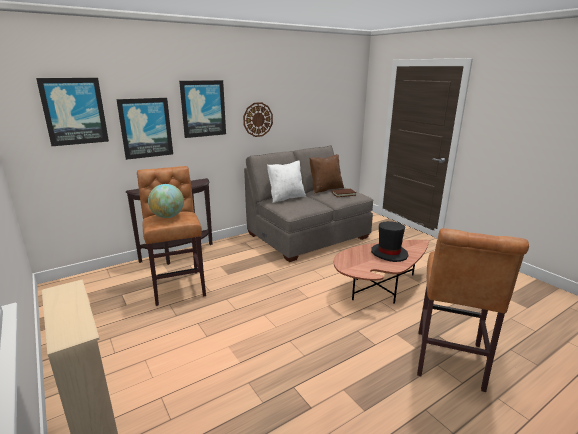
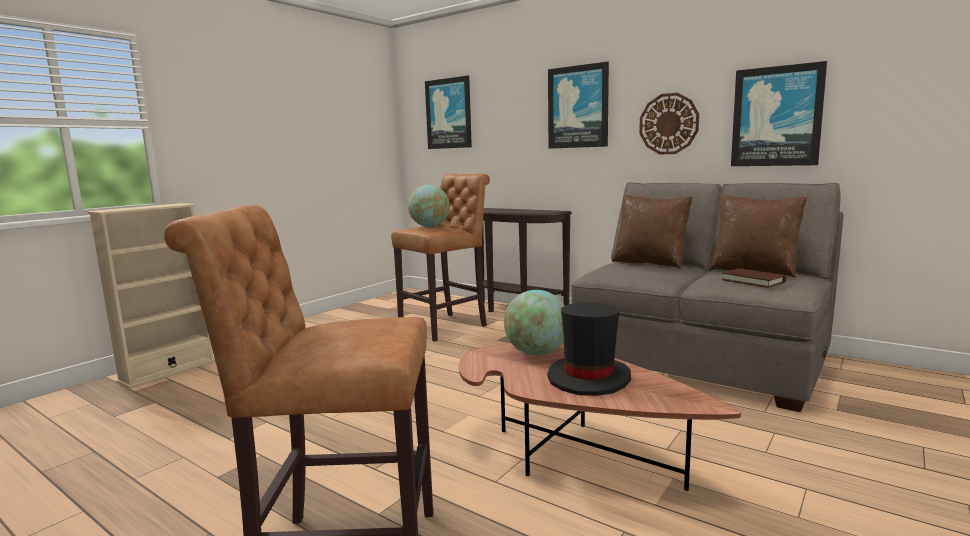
camera: 70 degrees right, 10 degrees down
picture [116,98,173,160] -> picture moved to [731,61,827,166]
white pillow [267,161,306,203] -> brown pillow [612,195,693,269]
none -> globe [504,290,565,356]

